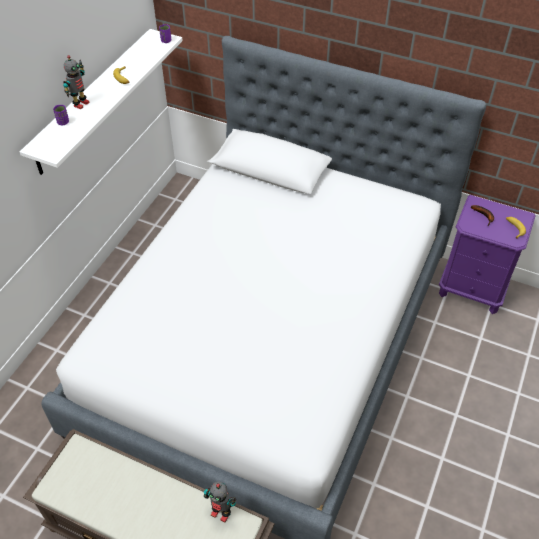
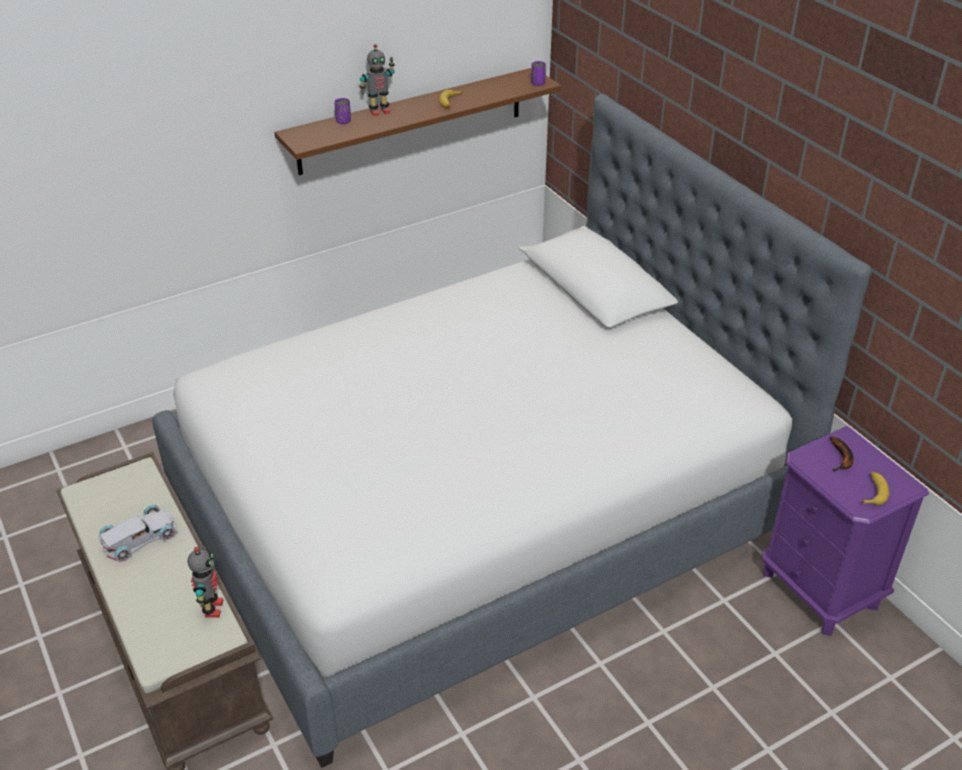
camera: 35 degrees right, 10 degrees down
white shelf [20,29,183,175] -> brown shelf [274,68,561,175]
toy robot [204,482,236,522] -> toy robot turned 150 degrees counterclockwise [187,545,223,618]
none -> white toy car [99,504,177,562]

